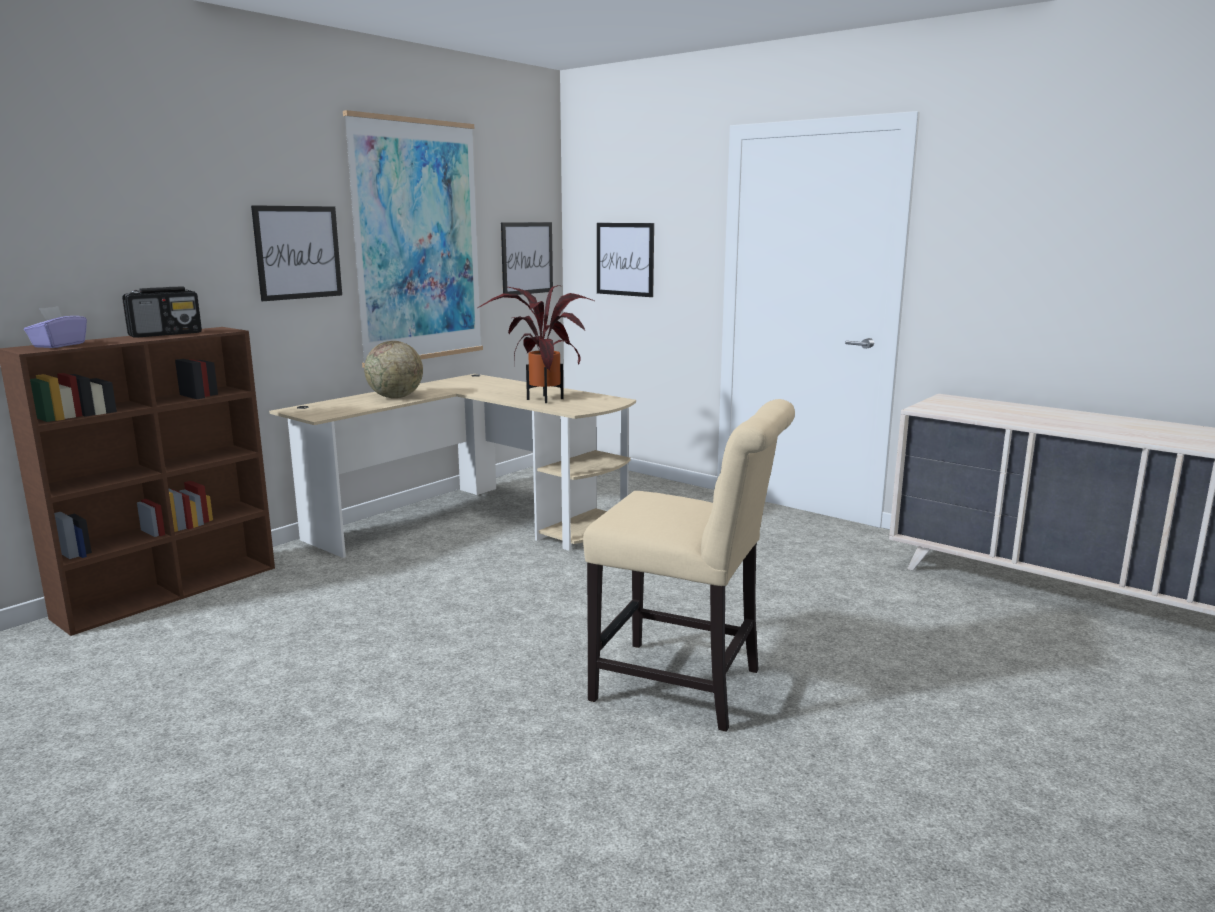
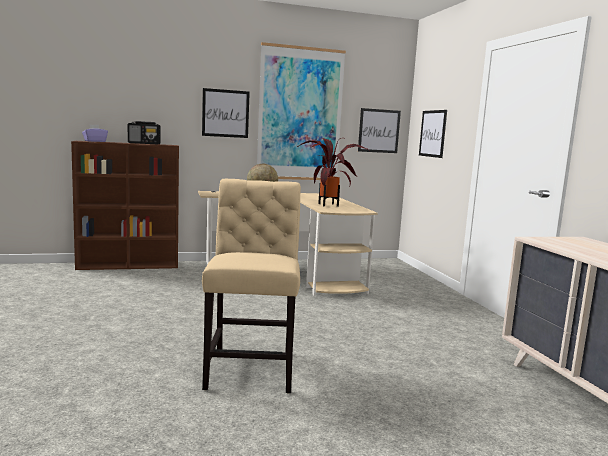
camera: 35 degrees right, 5 degrees down
beige chair [583,399,795,732] -> beige chair turned 150 degrees counterclockwise [202,179,301,393]

